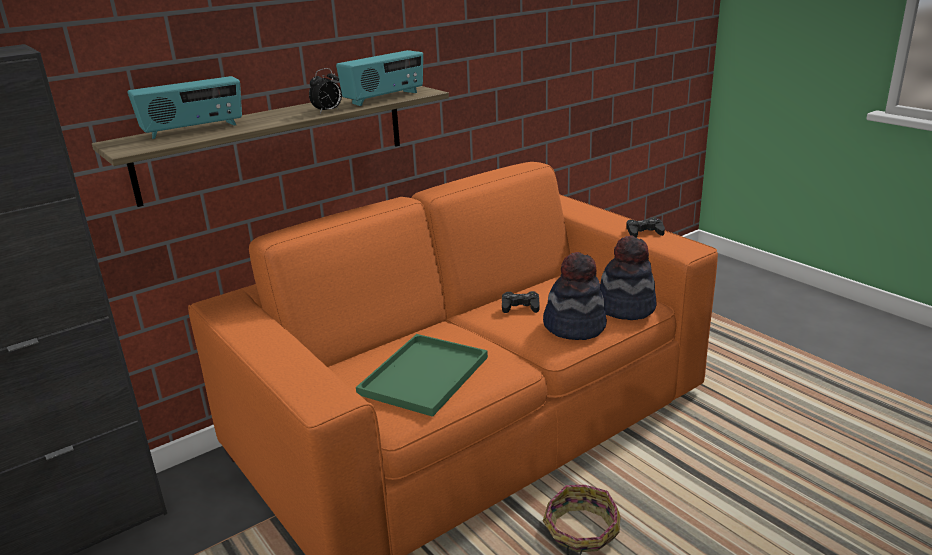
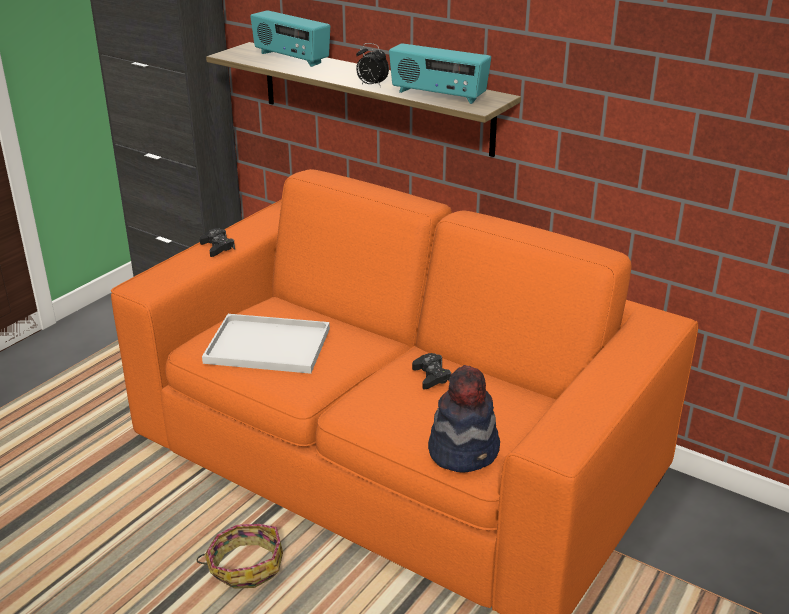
camera: 70 degrees right, 5 degrees up
green tray [356,334,488,417] -> white tray [202,314,330,374]
hat [543,252,607,340] -> none
black game controller [626,218,665,238] -> black game controller moved to [200,228,235,257]

